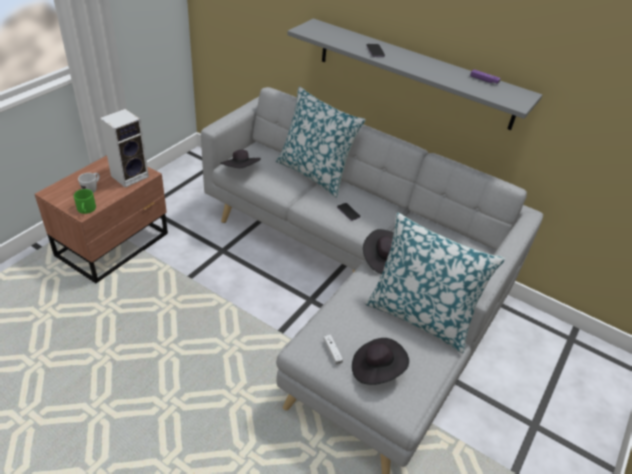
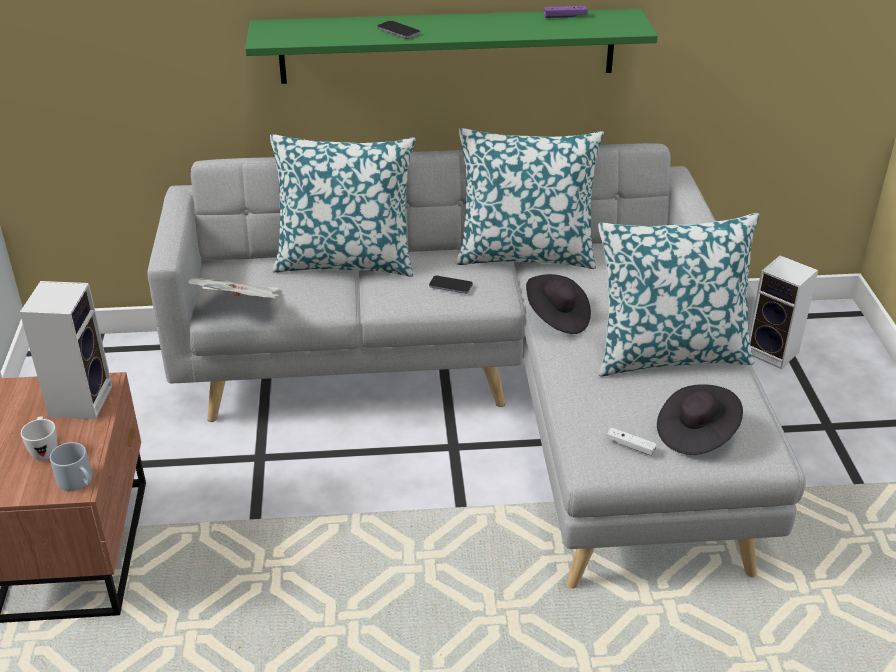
camera: 35 degrees left, 5 degrees down
green mug [74,189,96,214] -> grey mug [50,442,92,491]
black hat [220,150,261,168] -> newspaper [189,278,279,298]
grey shelf [288,18,542,130] -> green shelf [245,9,658,84]
none -> pillow [455,128,604,269]
none -> speaker [749,255,818,369]

